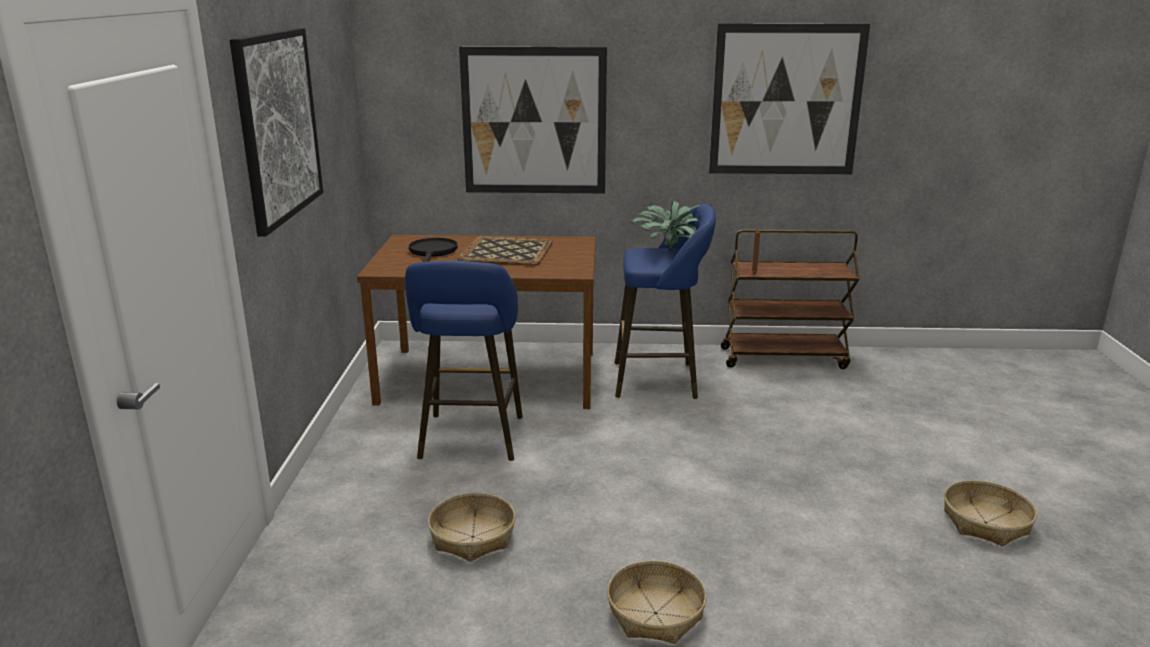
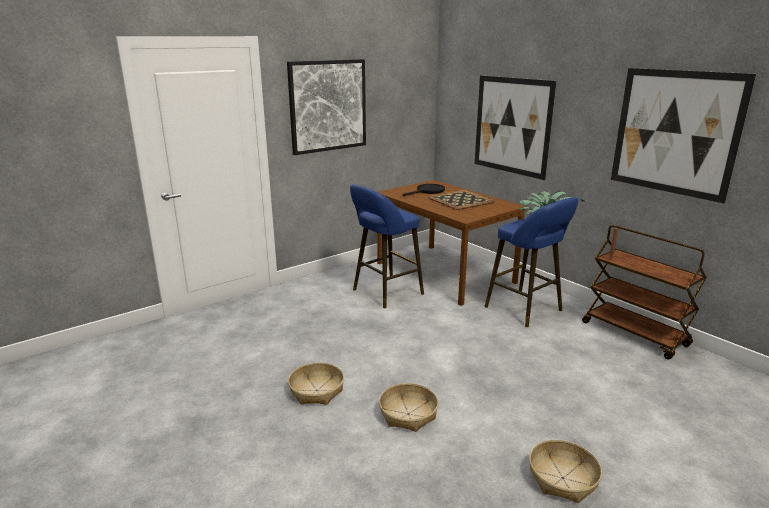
camera: 50 degrees right, 0 degrees up
basket [428,493,515,562] -> basket moved to [379,383,438,432]

